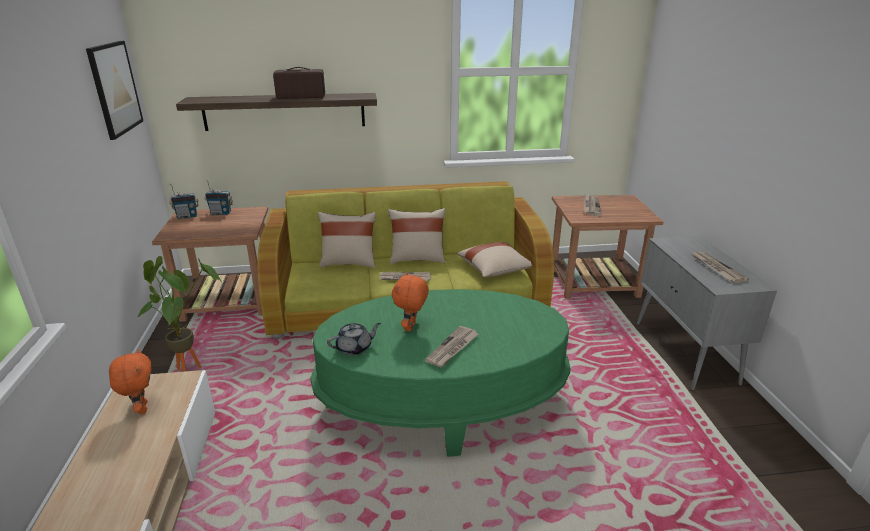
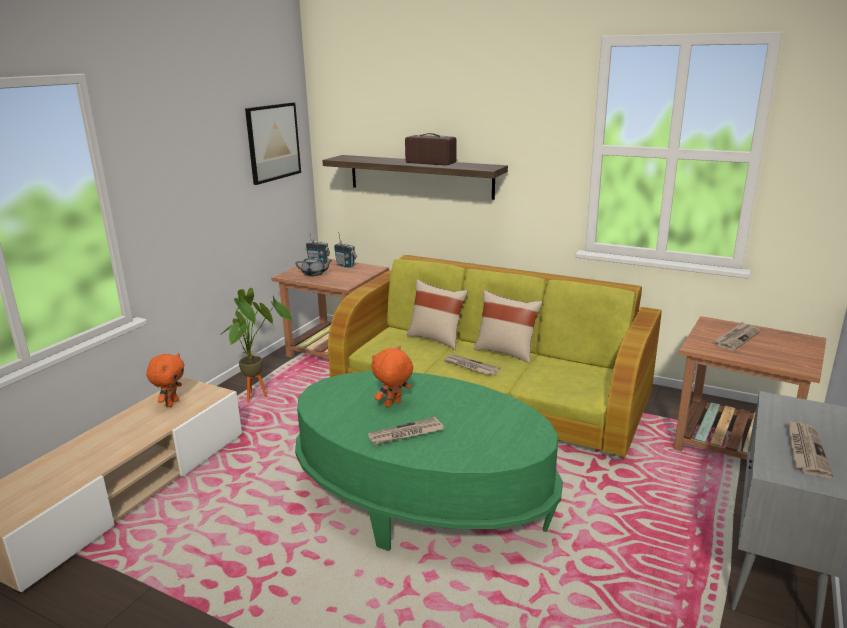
camera: 35 degrees right, 5 degrees down
grey teapot [327,323,381,356] -> grey teapot moved to [295,256,333,276]
beige pillow [457,242,532,277] -> none

